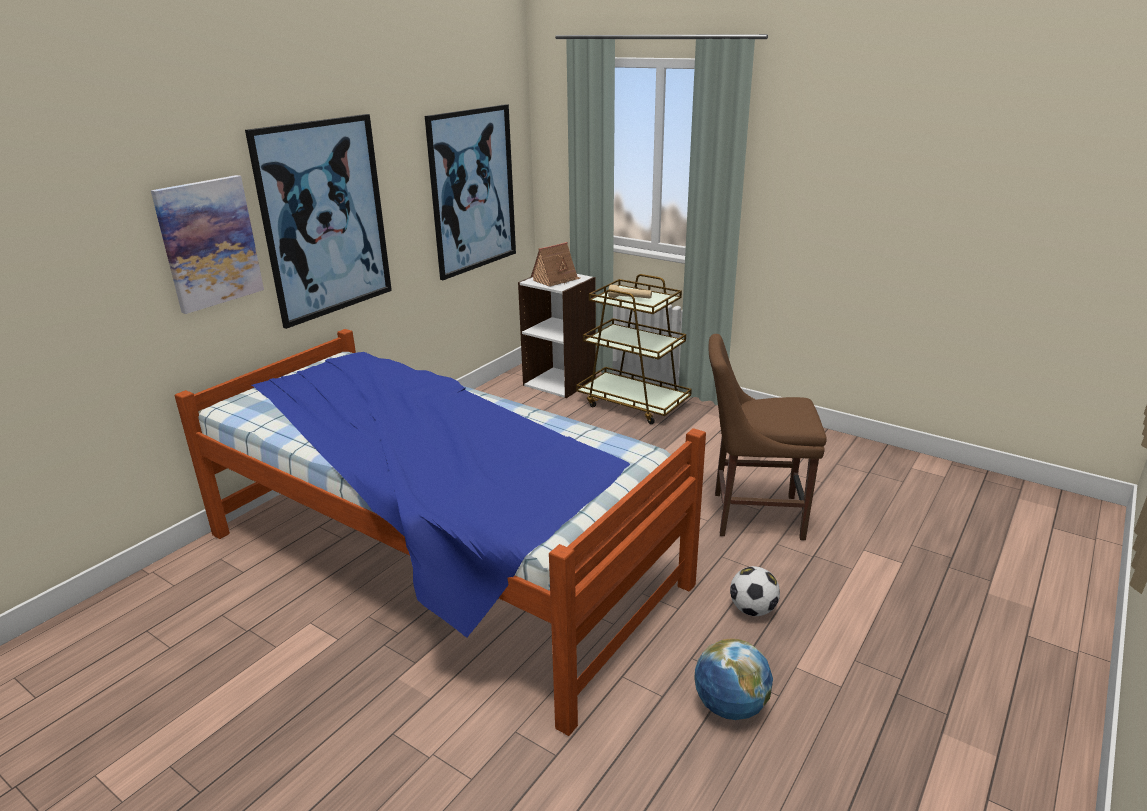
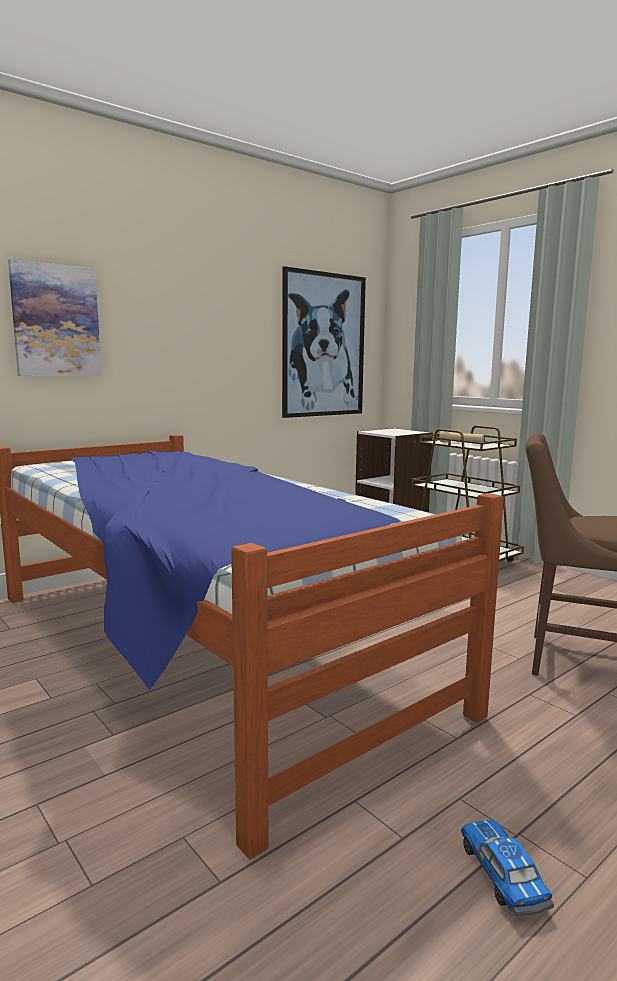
camera: 15 degrees right, 15 degrees down
picture [245,114,392,329] -> none
toy house [531,242,580,287] -> none
globe [694,638,773,720] -> toy car [461,820,554,916]
football [730,566,780,616] -> none

